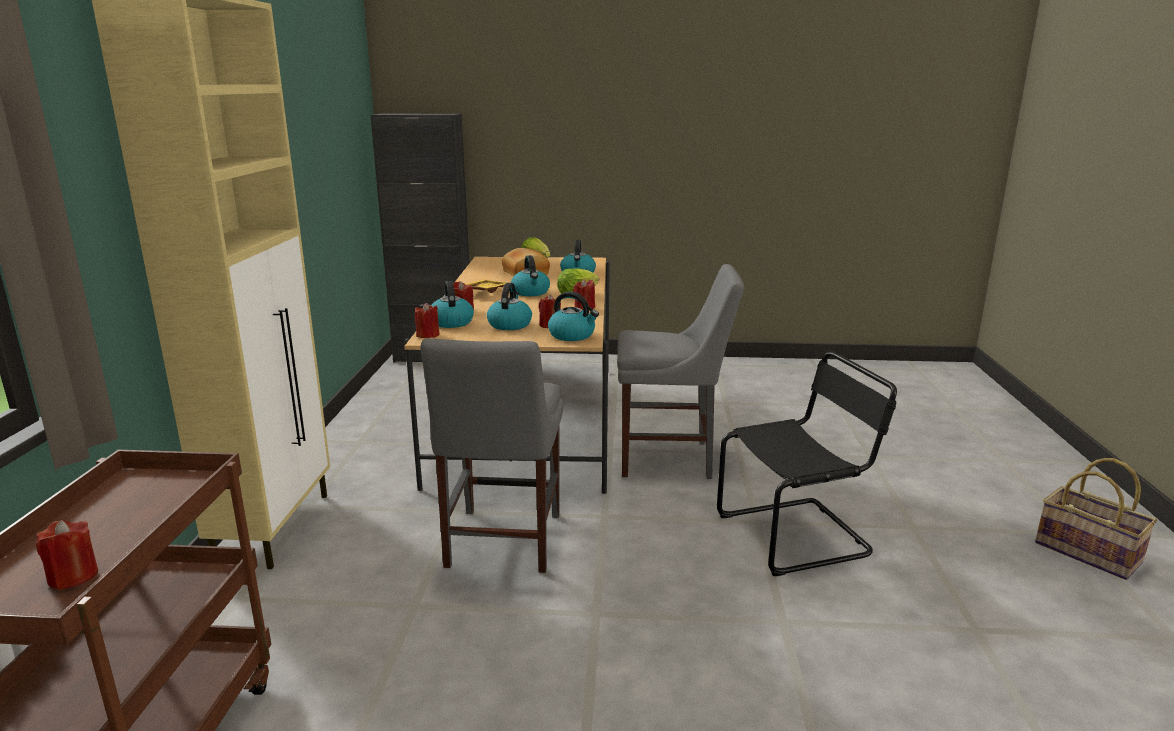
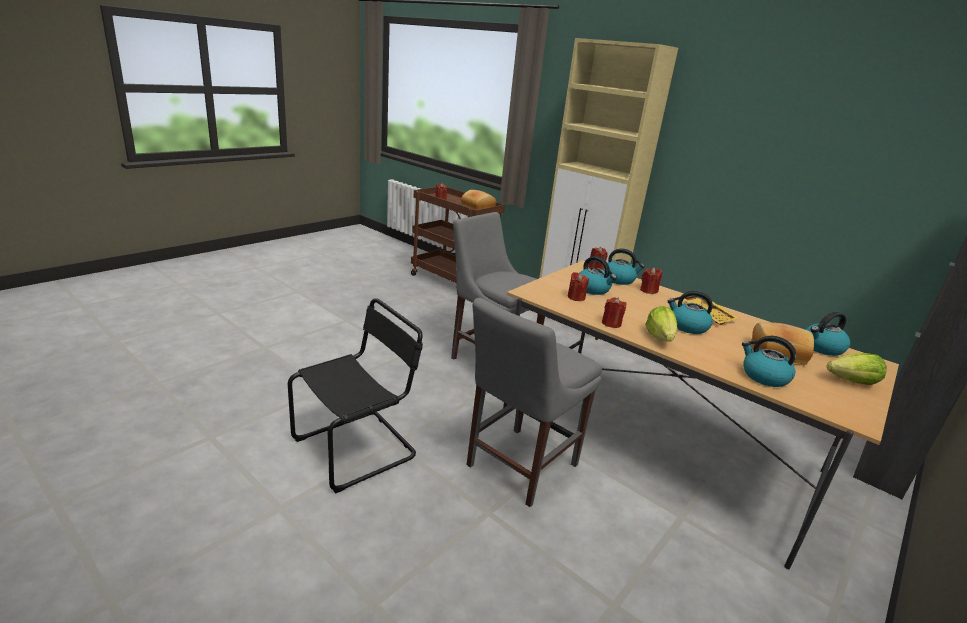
camera: 125 degrees right, 5 degrees up
kettle [548,291,599,341] -> kettle moved to [805,312,850,356]
black chair [717,351,897,576] -> black chair turned 150 degrees counterclockwise [288,299,423,493]
basket [1035,458,1157,580] -> none
none -> bread [461,190,496,210]

